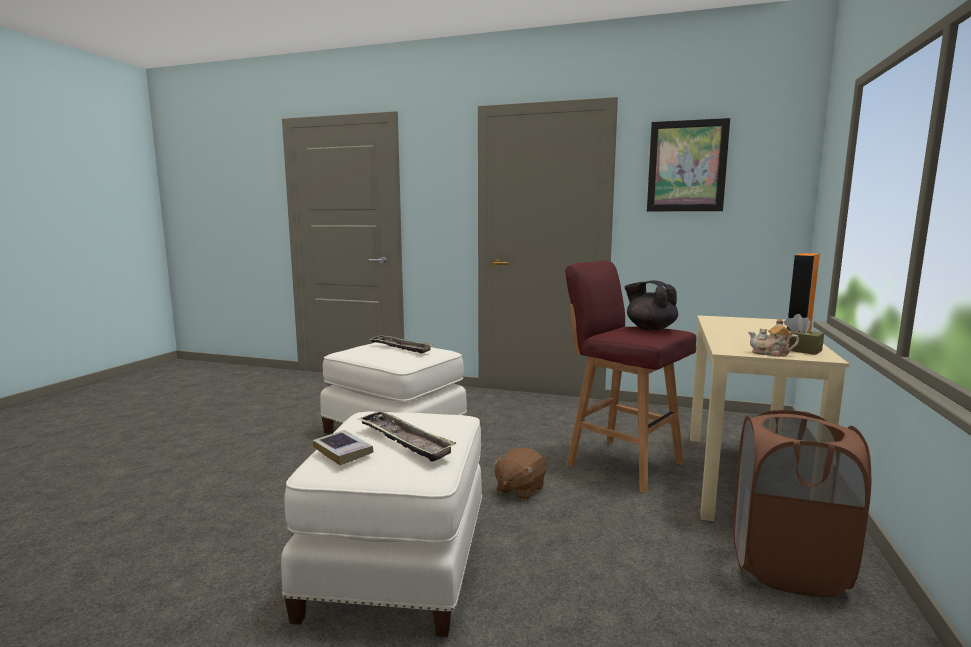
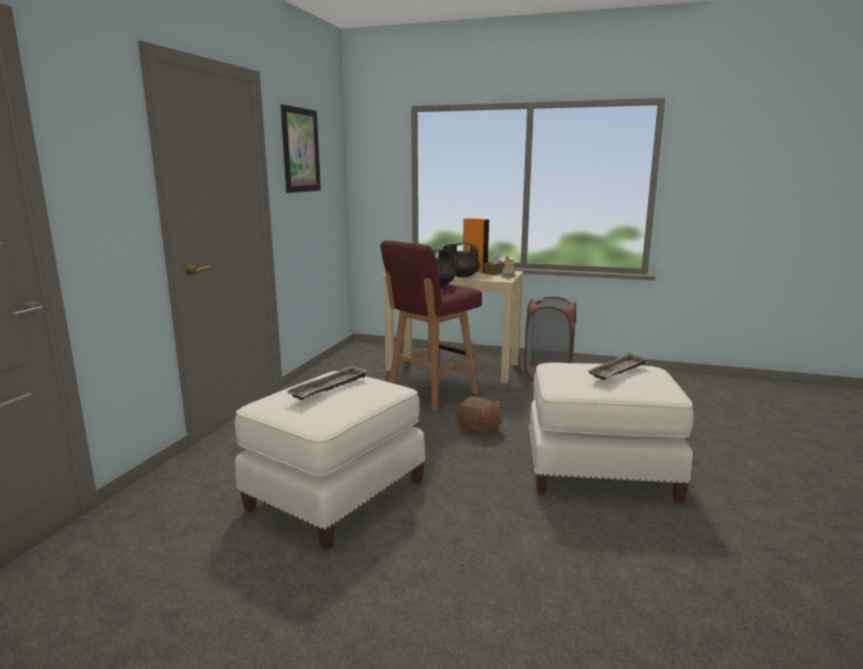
camera: 90 degrees left, 5 degrees up
book [313,430,373,465] -> none
none -> black teapot [443,242,480,277]

